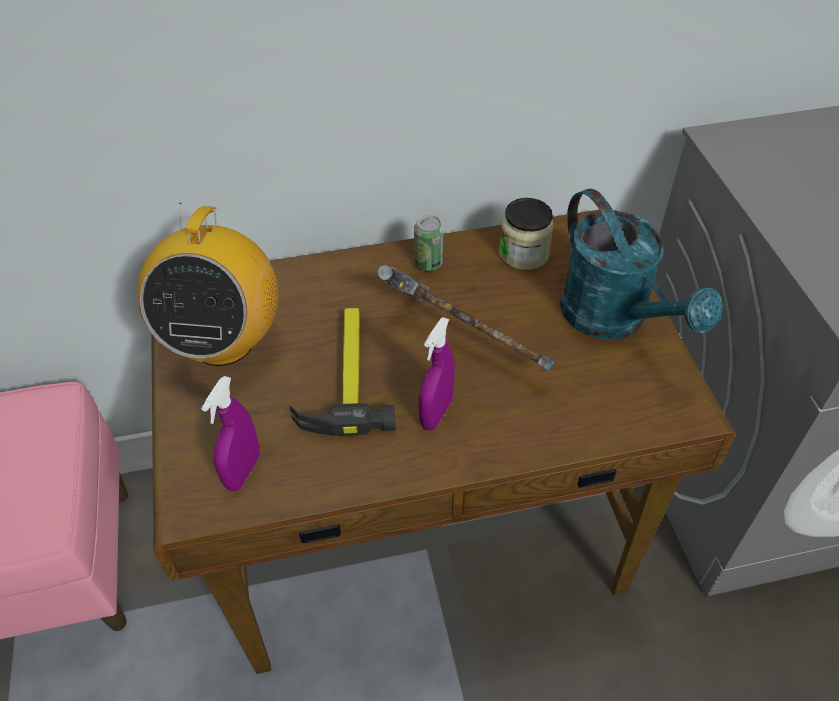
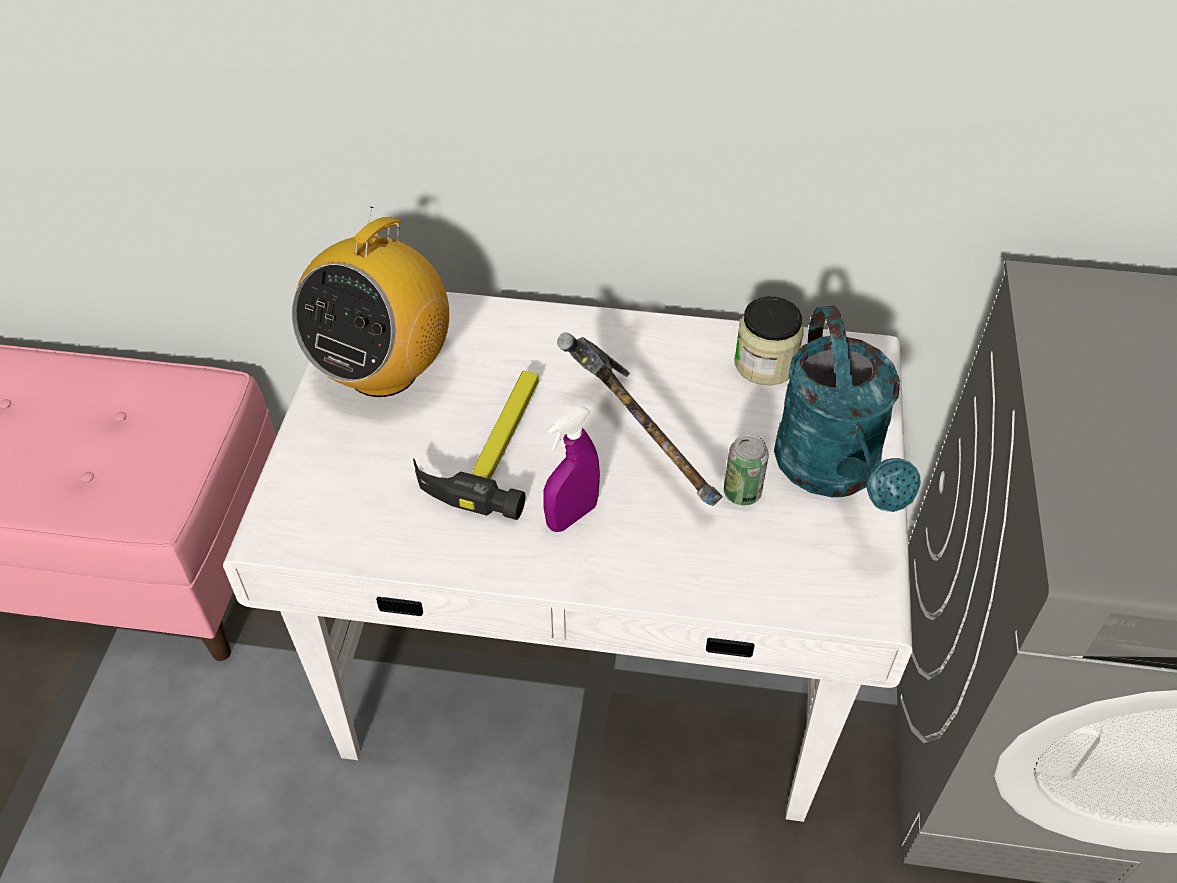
camera: 20 degrees right, 0 degrees up
brown desk [151,210,736,674] -> white desk [223,292,912,822]
purple spray bottle [201,376,260,491] -> none
can [414,215,443,271] -> can moved to [724,434,769,505]

